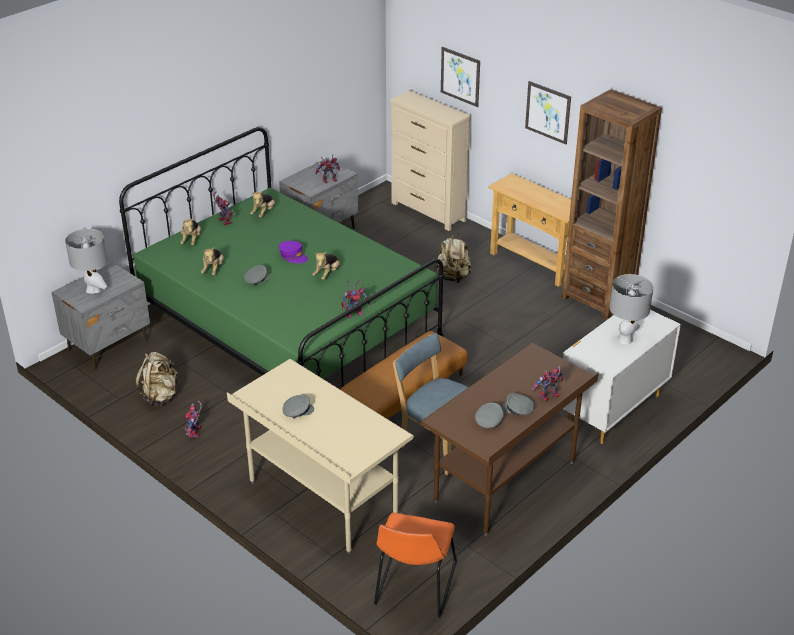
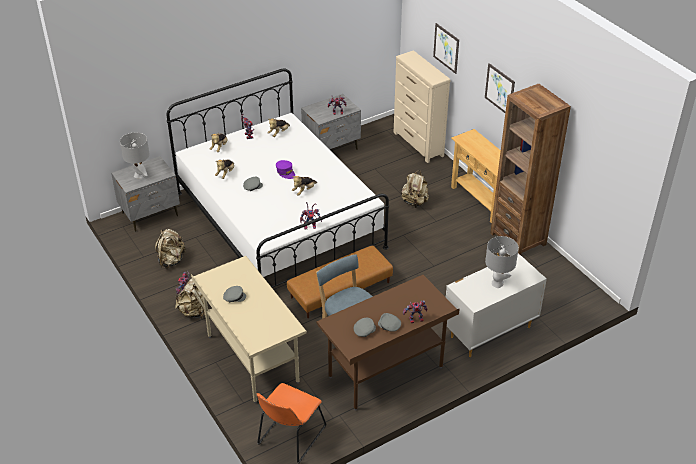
camera: 15 degrees right, 5 degrees up
green bed [119,127,444,389] -> white bed [167,68,389,288]
none -> beige backpack [175,279,205,319]

